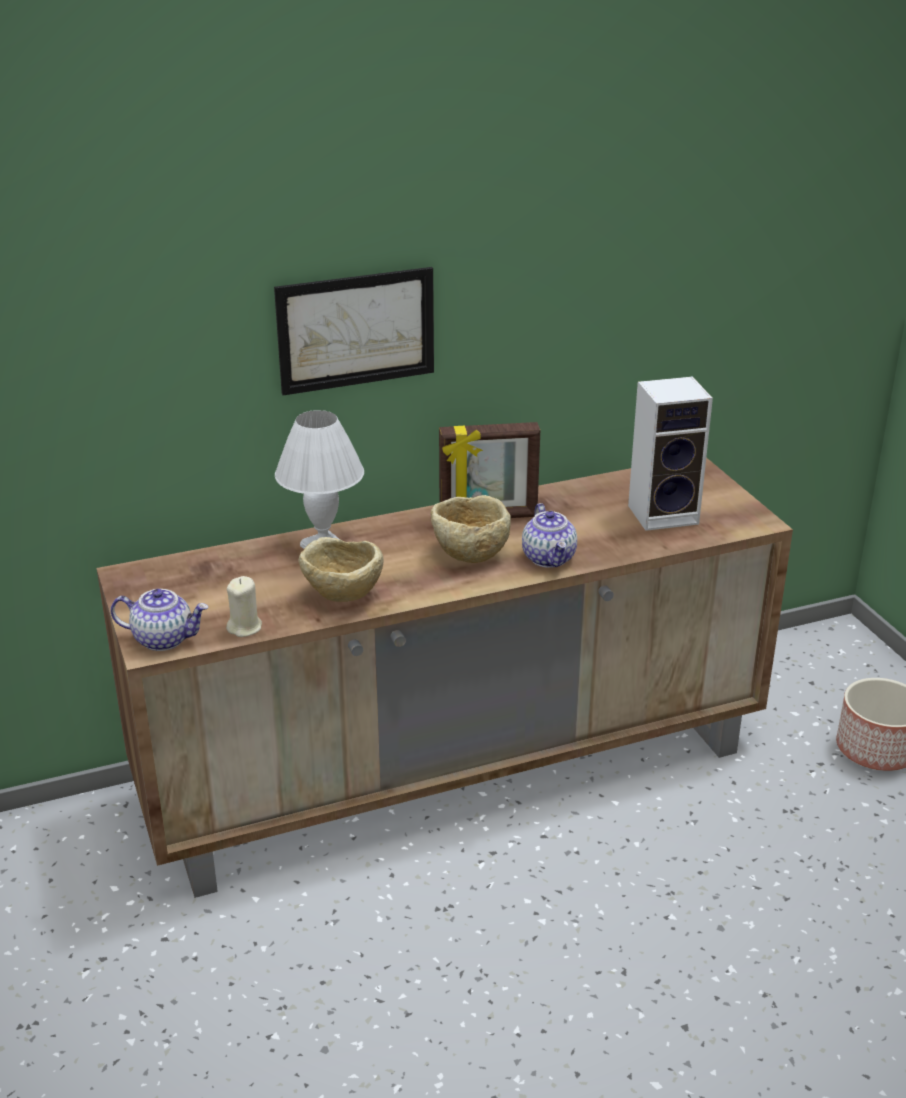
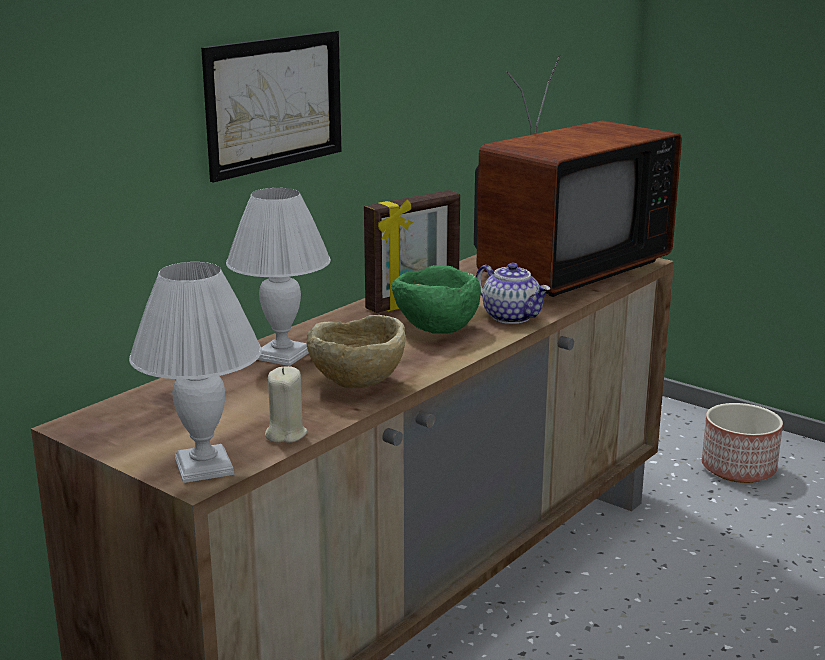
camera: 30 degrees left, 10 degrees down
teapot [110,589,209,651] -> white table lamp [129,262,262,483]
beige bowl [430,495,511,563] -> green bowl [392,265,481,334]
speaker [628,376,713,531] -> television [474,55,682,297]

